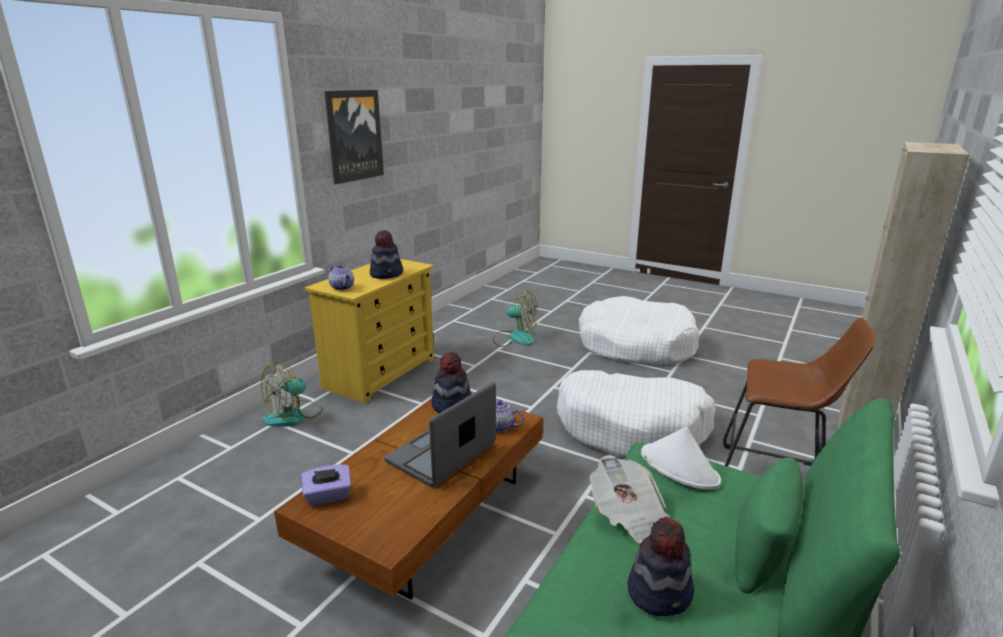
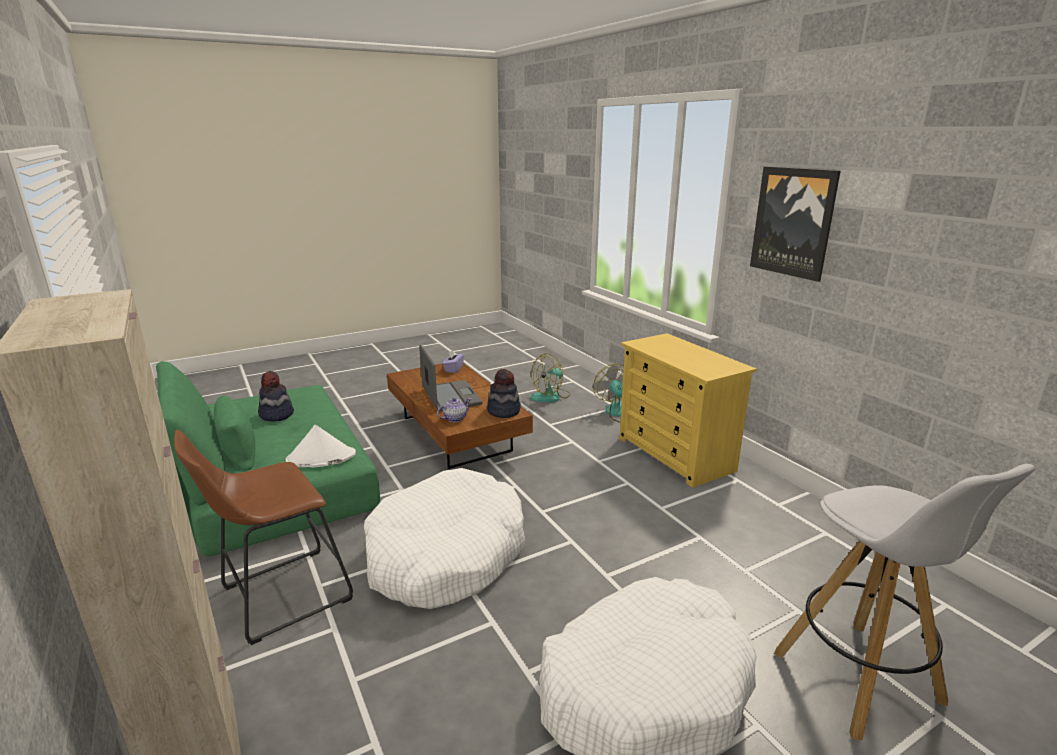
camera: 120 degrees right, 0 degrees up
teapot [328,265,354,290] -> none
hat [370,230,403,279] -> none
fan [493,290,538,347] -> fan moved to [530,353,570,402]
newspaper [589,455,669,544] -> none
none -> white stool [774,464,1035,741]

